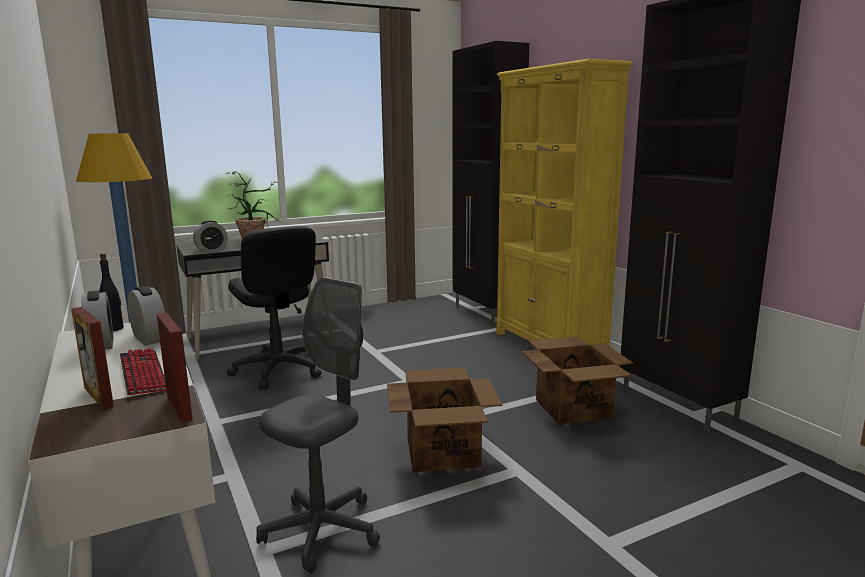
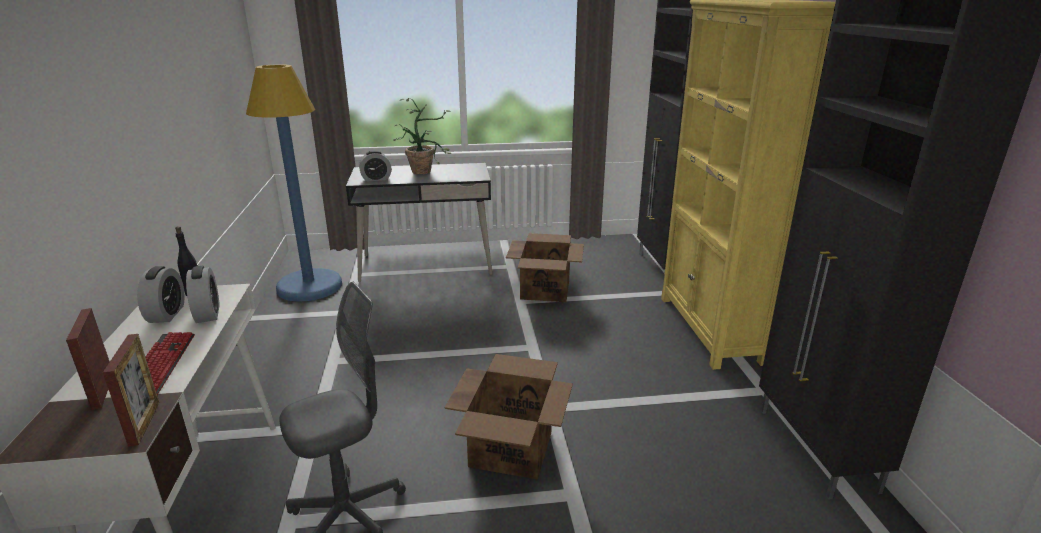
camera: 20 degrees right, 10 degrees up
black office chair [227,226,321,389] -> none
cardboard box [522,336,633,425] -> cardboard box moved to [506,233,584,302]

